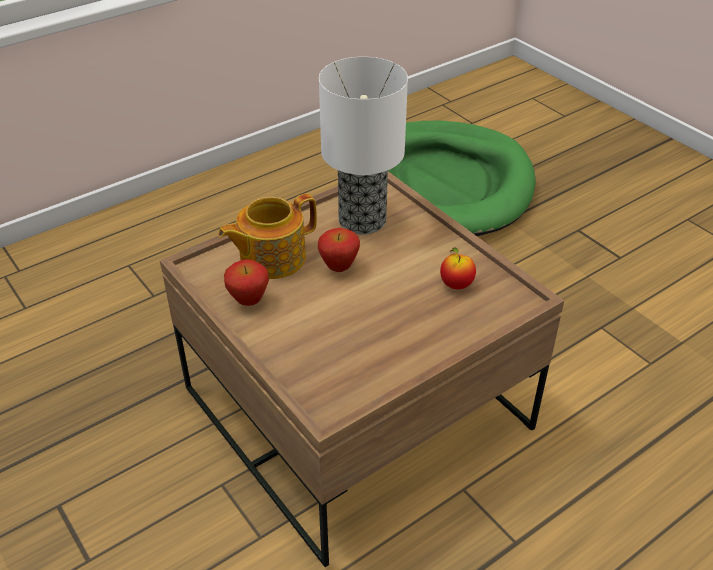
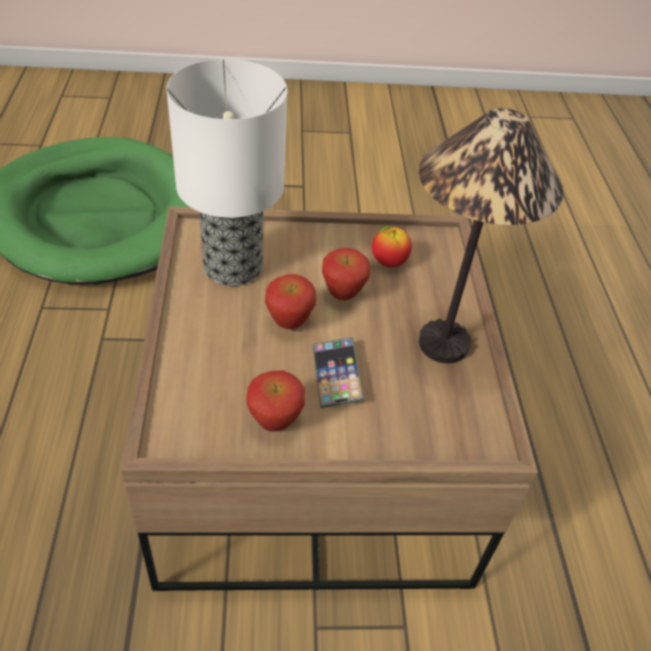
camera: 60 degrees left, 5 degrees up
teapot [218,193,317,279] -> none
none -> phone [312,337,364,408]
none -> apple [322,248,370,300]
none -> table lamp [419,108,563,363]

